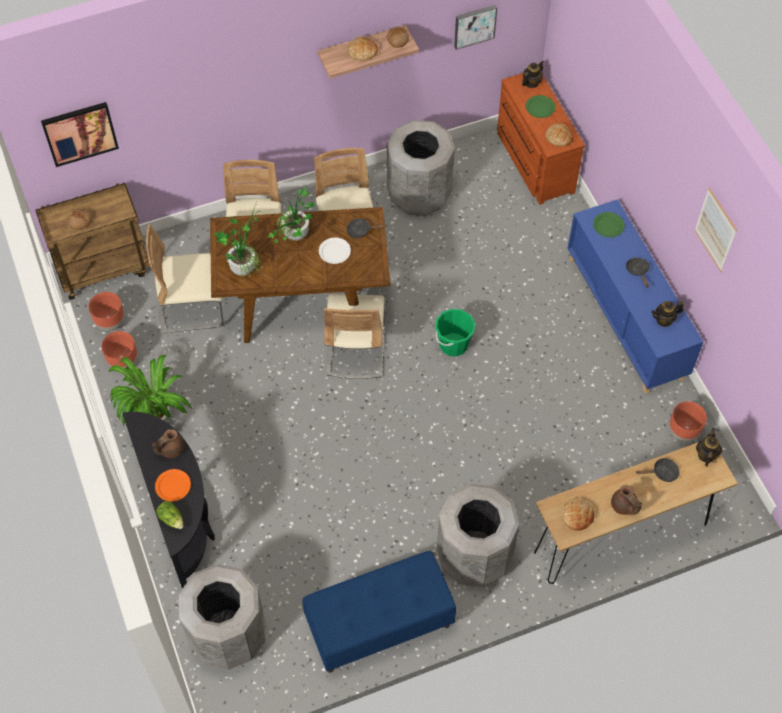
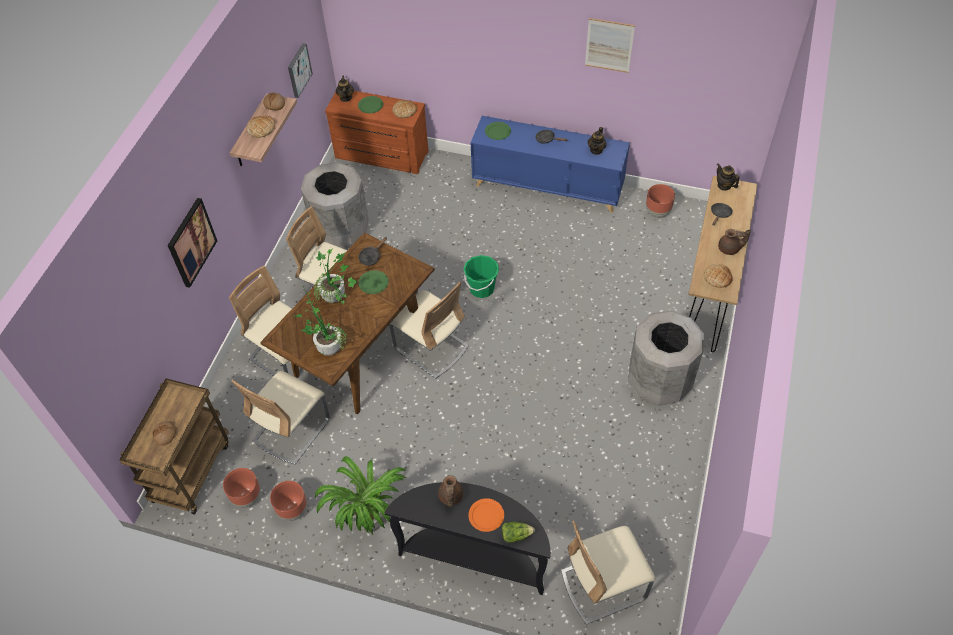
camera: 50 degrees left, 5 degrees down
picture [41,102,119,167] -> picture moved to [167,198,217,288]
grey trash can [179,564,265,670] -> beige chair [561,521,655,625]
blue bench [302,551,456,673] -> none
white plate [319,238,351,264] -> green plate [358,270,388,294]

